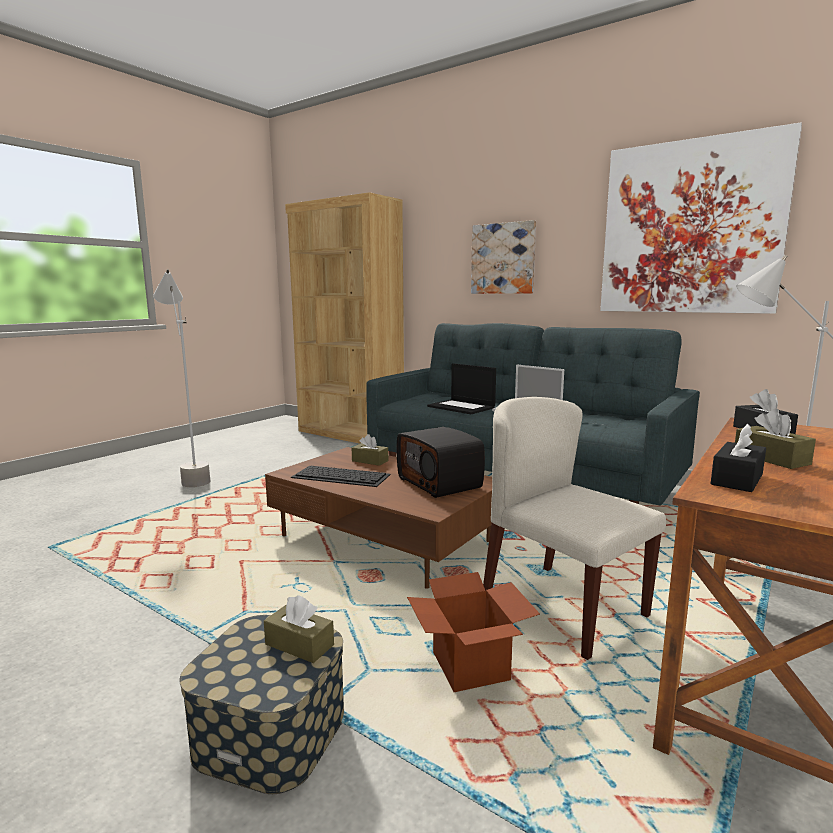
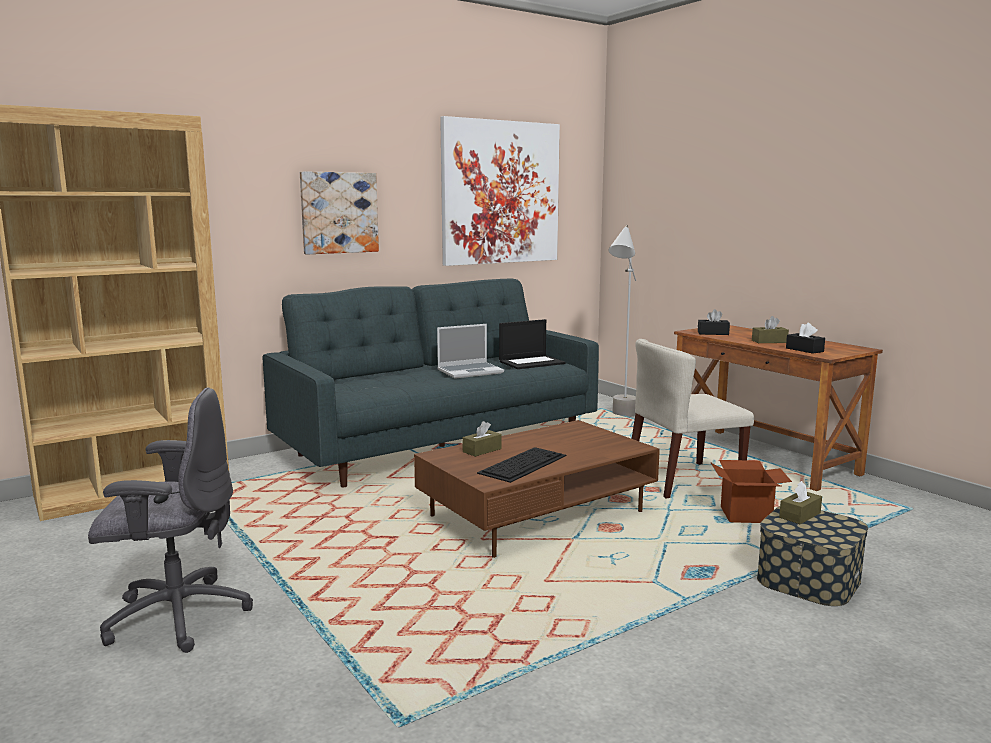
camera: 70 degrees left, 0 degrees up
grey floor lamp [153,269,210,487] -> grey office chair [88,387,253,653]
radio [397,427,485,498] -> none
laptop [427,363,496,414] -> laptop moved to [499,319,566,369]

